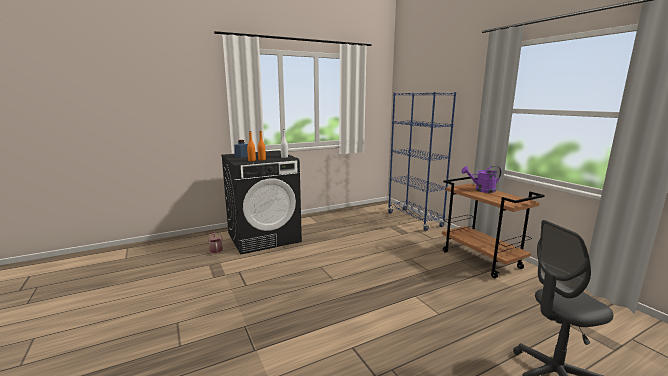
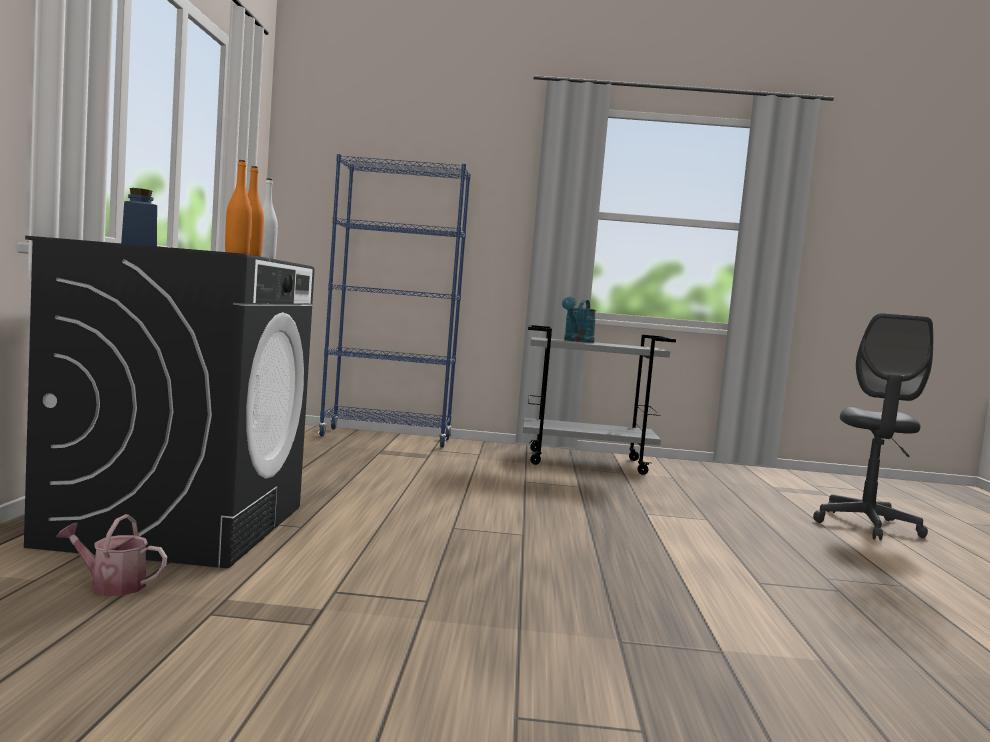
camera: 60 degrees left, 10 degrees down
brown cart [442,177,545,278] -> grey cart [523,325,676,475]
purple watering can [461,166,501,193] -> turquoise watering can [562,297,596,343]

